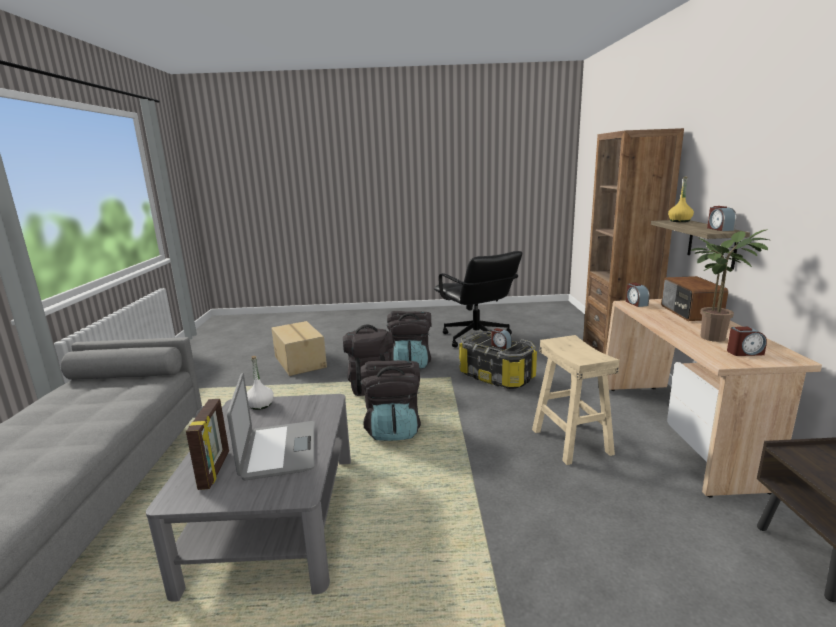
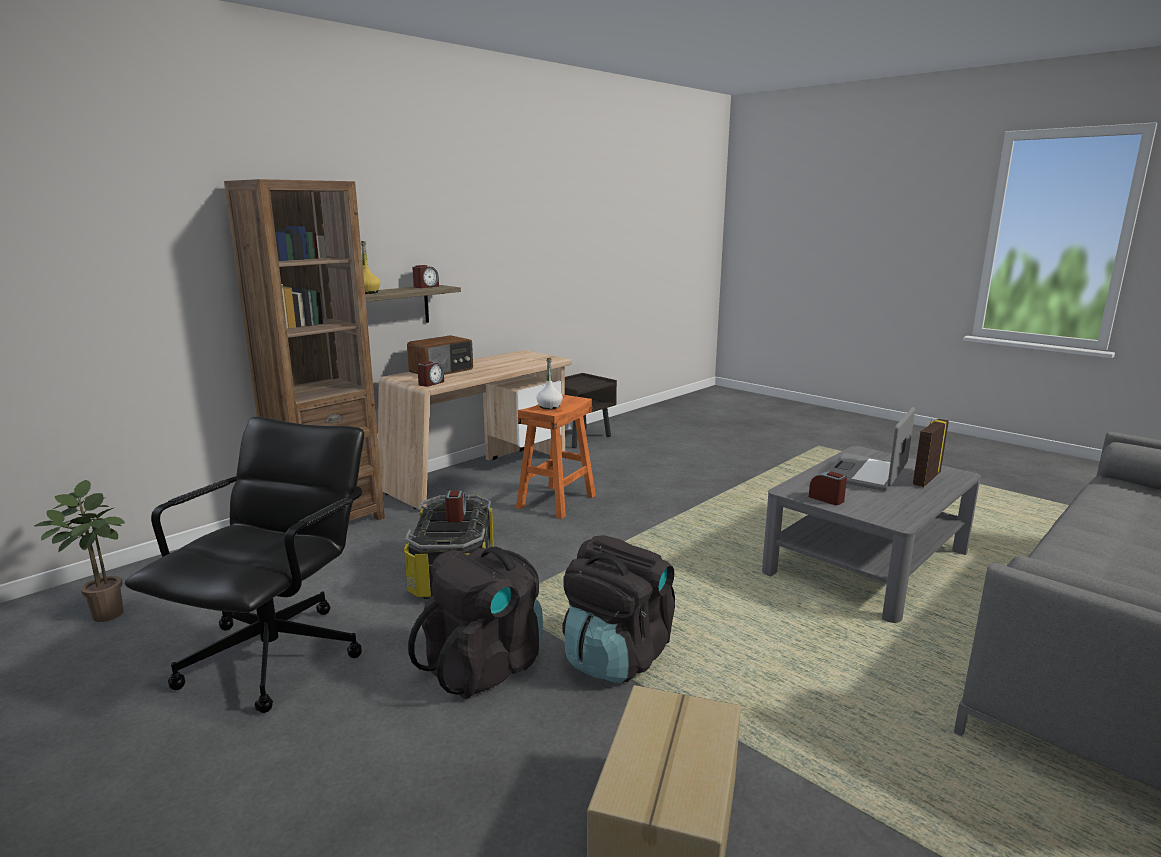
camera: 135 degrees left, 0 degrees up
white bottle [247,356,274,410] -> white bottle moved to [536,358,563,409]
black backpack [360,360,421,441] -> none
beige stool [532,335,619,465] -> orange stool [516,395,596,519]
potted plant [691,229,769,342] -> potted plant moved to [34,480,125,622]
alarm clock [727,327,767,356] -> alarm clock moved to [809,471,847,505]

